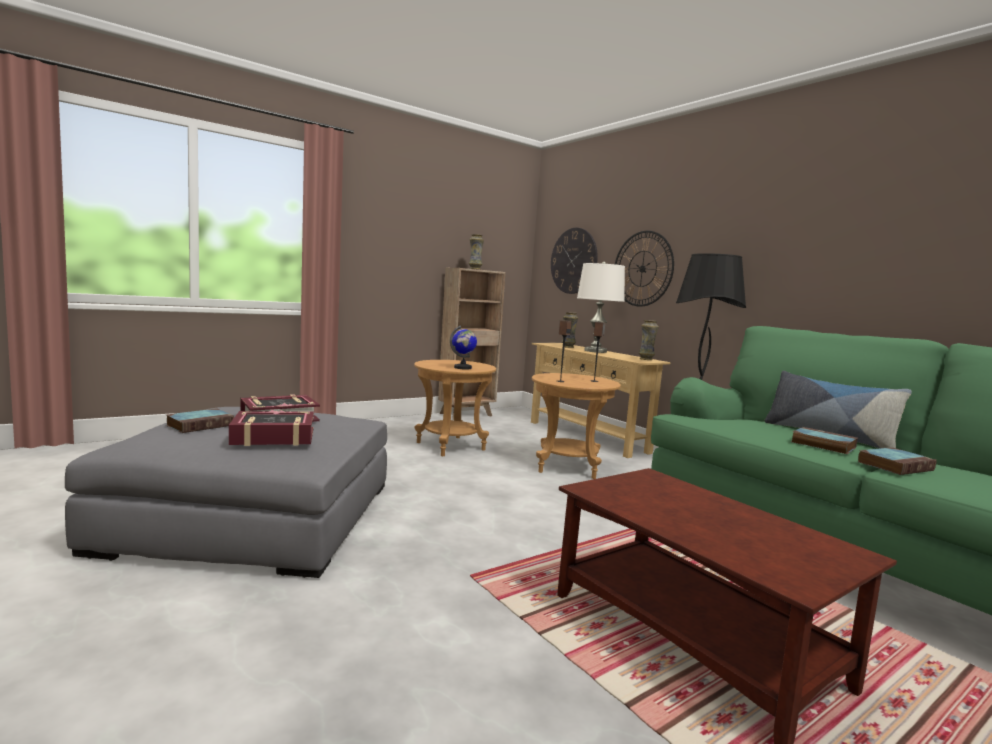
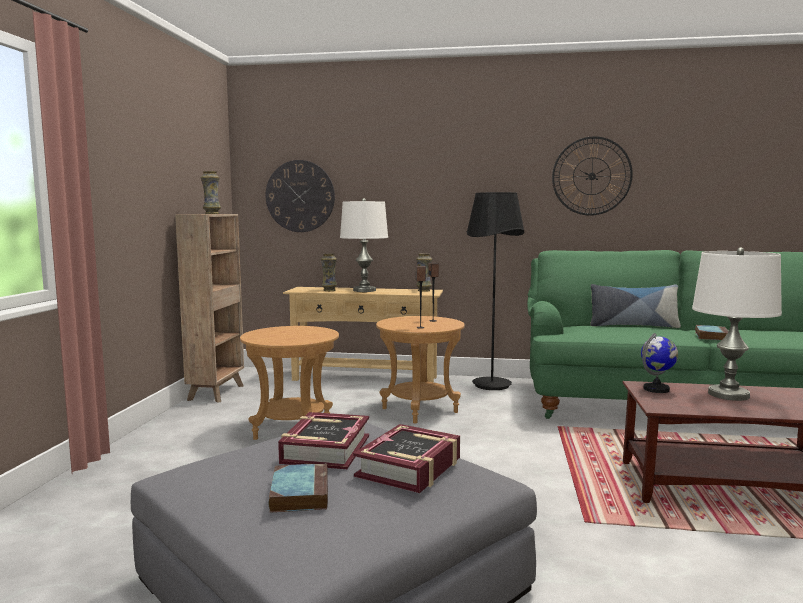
camera: 45 degrees left, 0 degrees up
globe [450,326,477,370] -> globe moved to [641,333,678,393]
wall clock [615,231,674,307] -> wall clock moved to [552,136,633,216]
book [791,427,858,454] -> none
none -> white table lamp [692,248,782,401]

